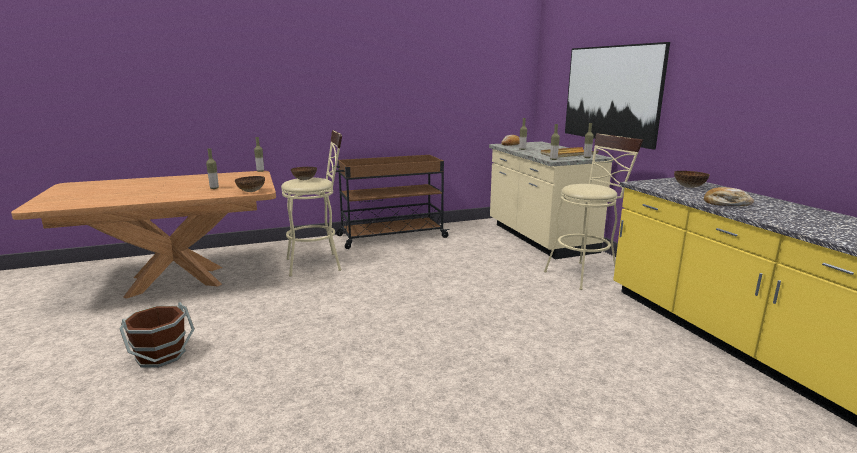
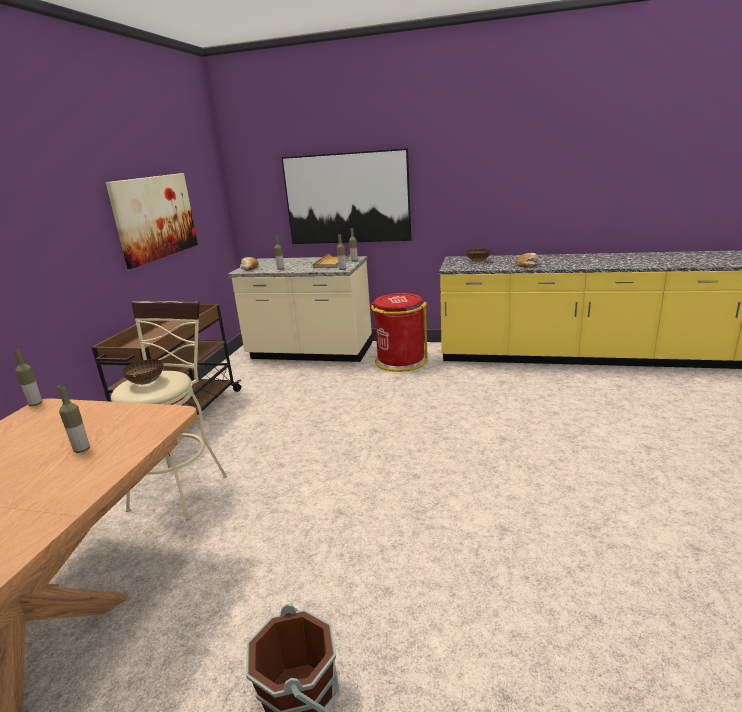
camera: 55 degrees left, 5 degrees up
bowl [235,176,265,192] -> none
beige stool [544,133,643,290] -> red trash can [370,293,428,372]
none -> picture [106,173,198,269]

